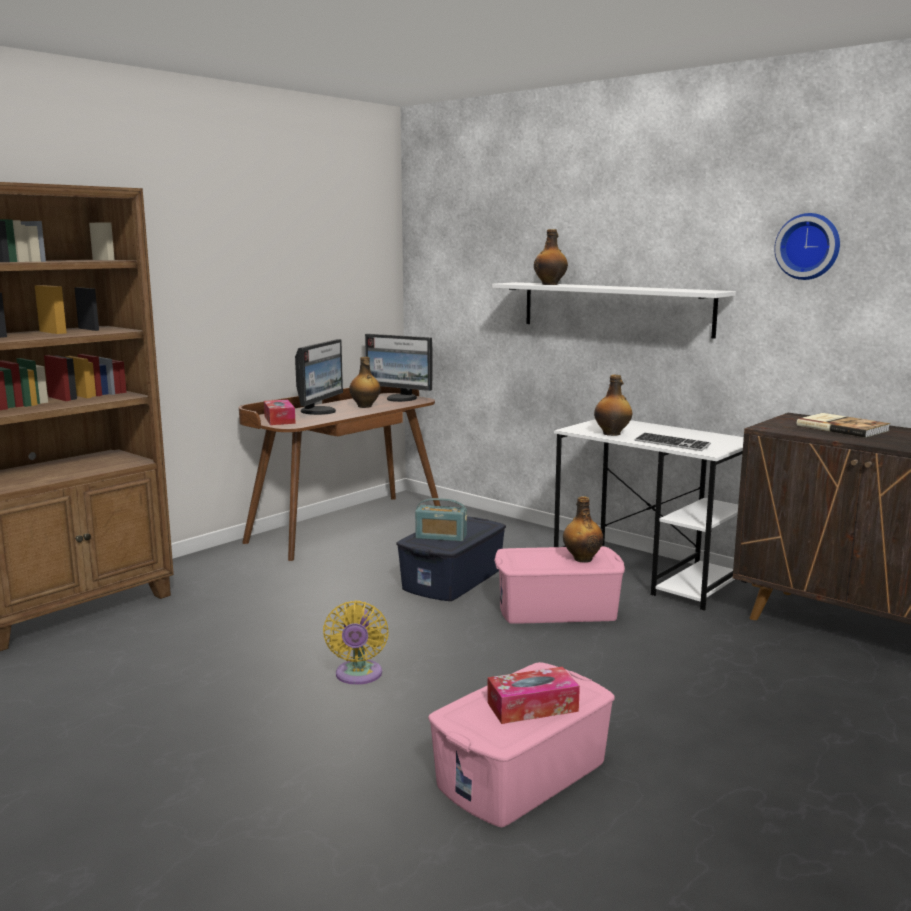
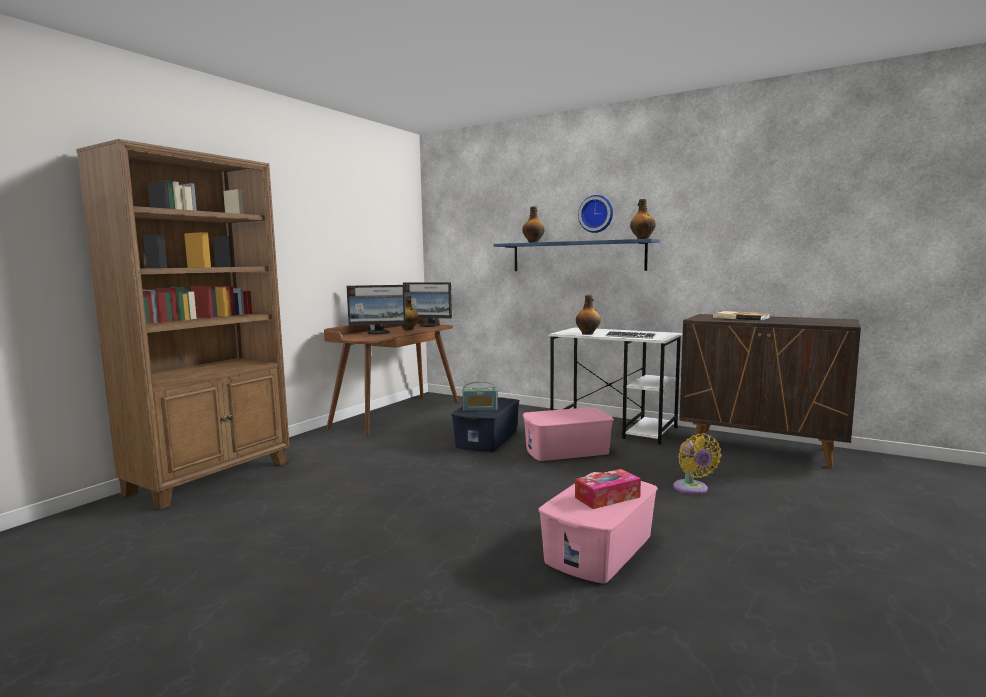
camera: 10 degrees left, 5 degrees down
tissue box [264,400,296,425] -> none
monitor [295,339,343,415] -> monitor turned 75 degrees clockwise [347,285,406,335]
yellow fan [323,601,389,685] -> yellow fan moved to [673,433,721,494]
white shelf [492,282,736,339] -> blue shelf [493,239,659,271]
bottle [563,496,603,563] -> bottle moved to [630,199,656,239]
wall clock [774,213,840,280] -> wall clock moved to [578,195,613,233]

